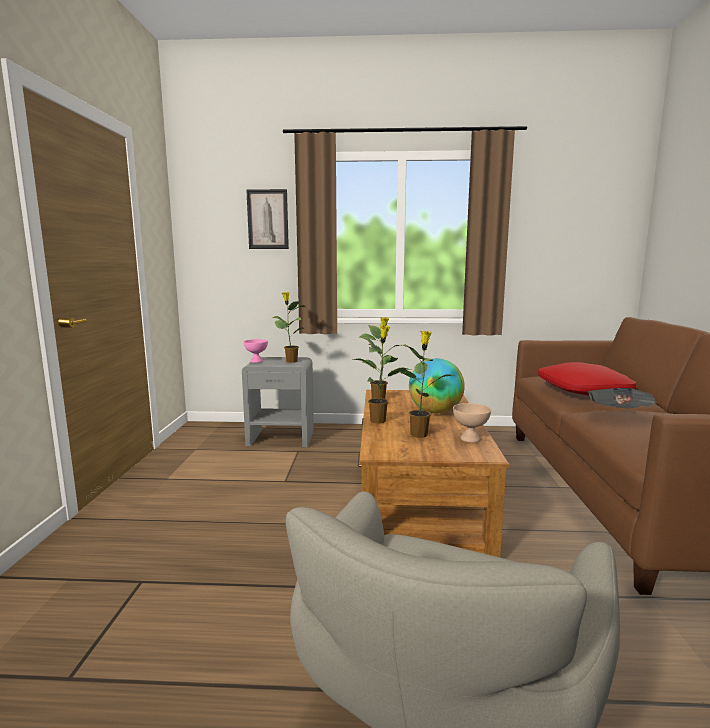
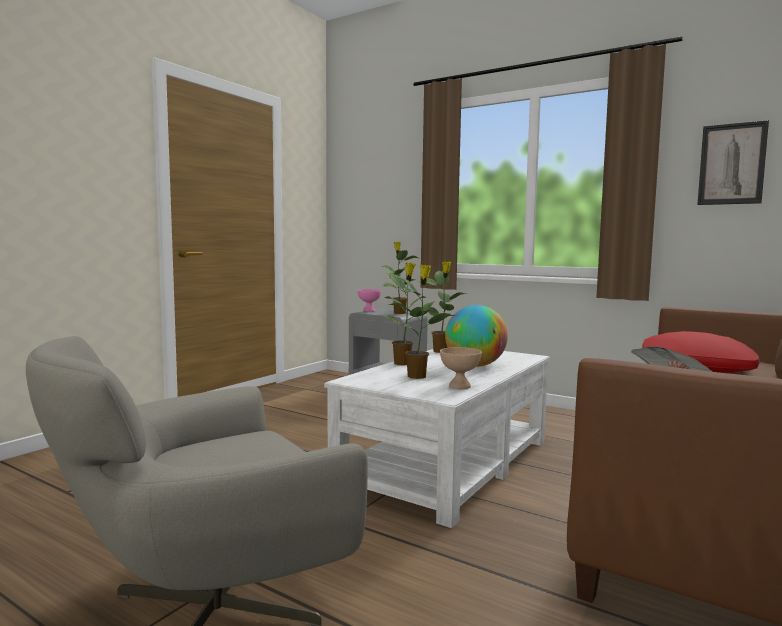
camera: 30 degrees right, 5 degrees down
picture [246,189,289,249] -> picture moved to [697,120,769,205]
brown coffee table [358,390,509,557] -> white coffee table [324,349,550,528]

